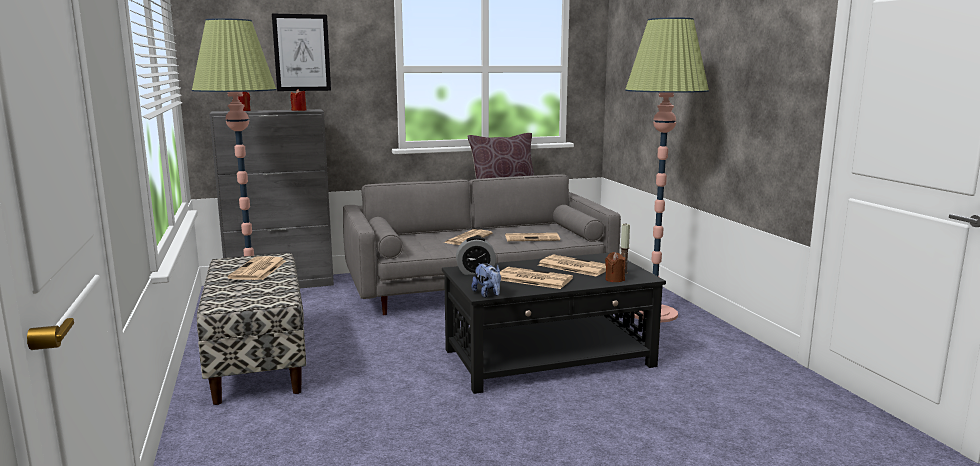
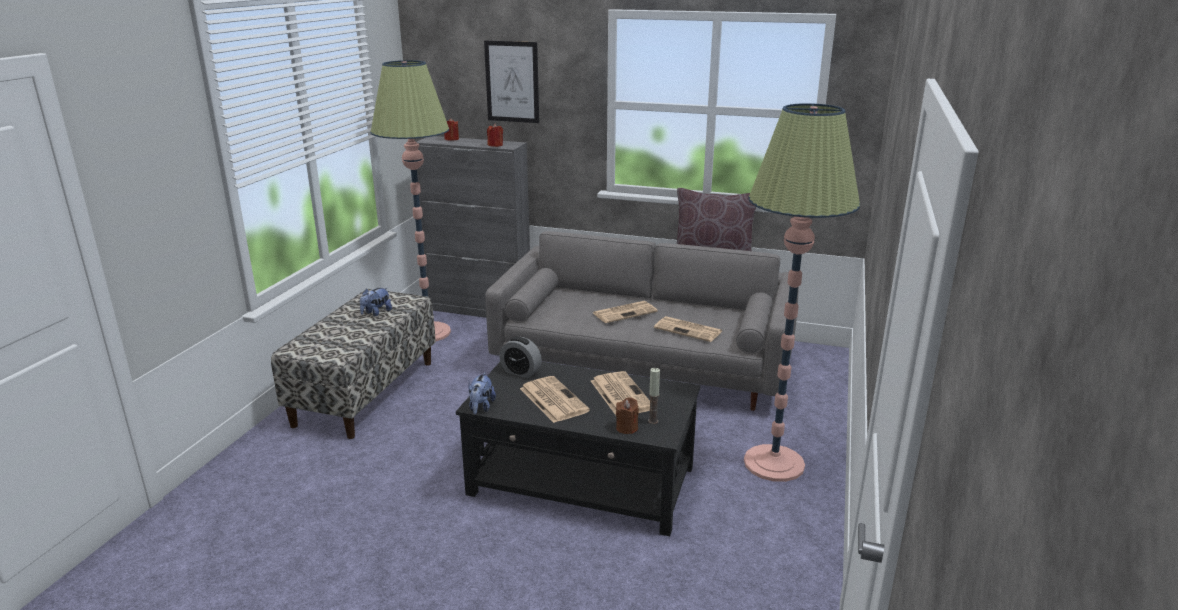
camera: 35 degrees right, 10 degrees up
newspaper [227,256,286,280] -> plush toy [360,288,392,316]

